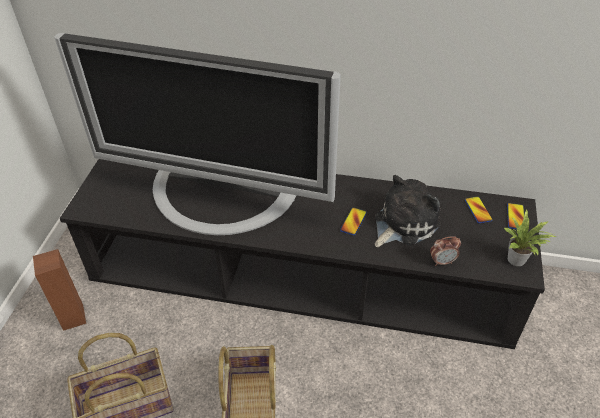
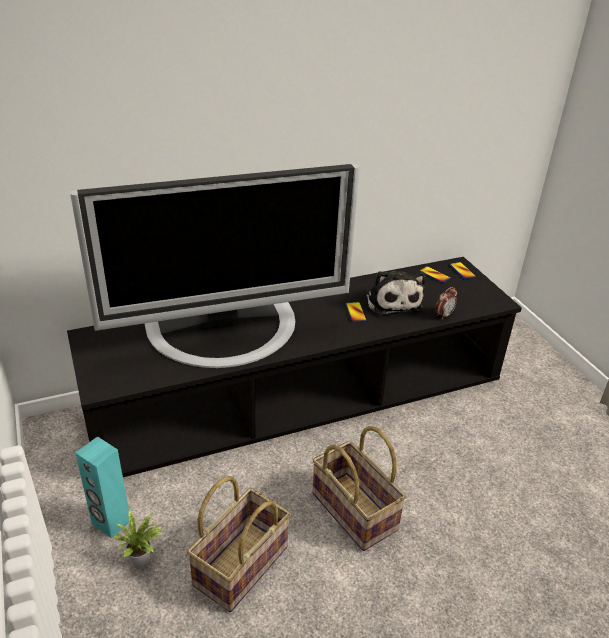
camera: 35 degrees left, 10 degrees down
brown speaker [33,249,86,331] -> turquoise speaker [75,436,129,538]
plush toy [375,175,441,247] -> plush toy turned 150 degrees clockwise [366,271,426,315]
potted plant [504,210,556,266] -> potted plant moved to [113,509,164,568]

